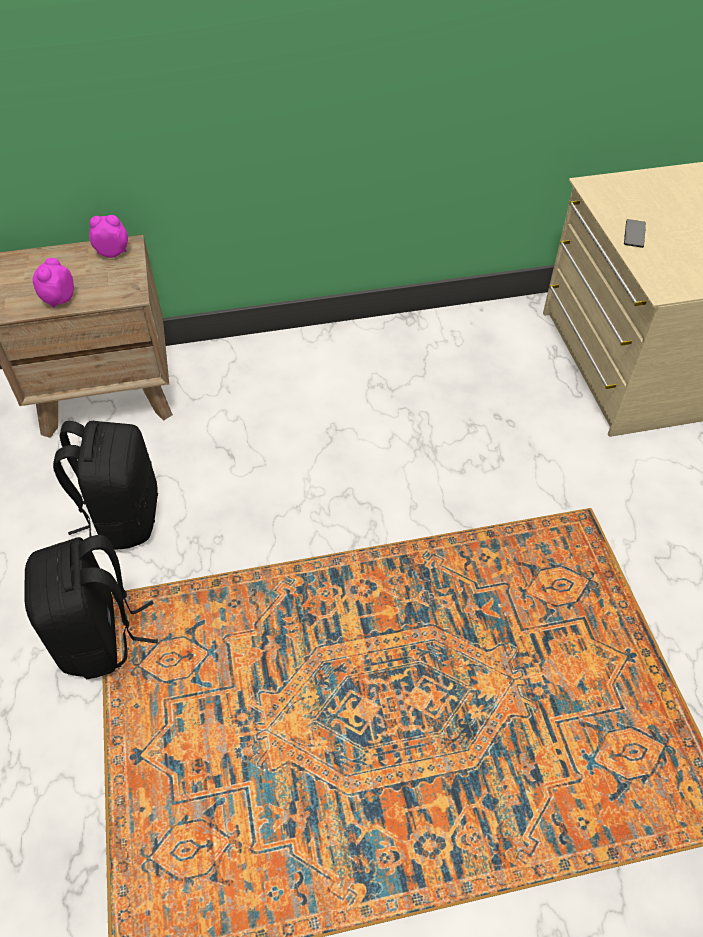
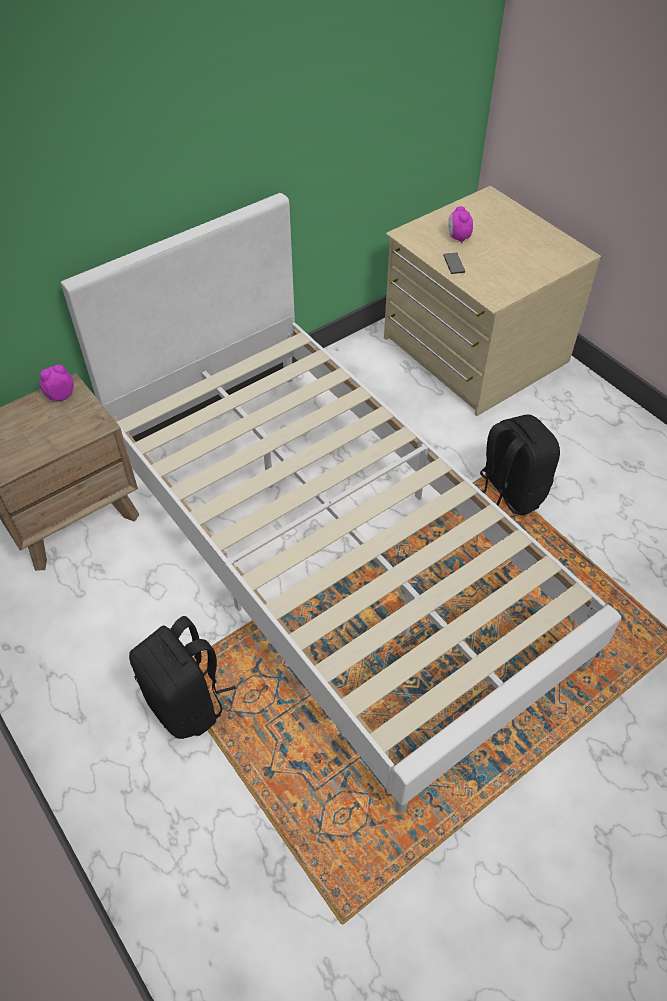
camera: 25 degrees left, 0 degrees up
alarm clock [33,258,74,308] -> alarm clock moved to [448,206,473,243]
black backpack [53,421,158,550] -> black backpack moved to [480,414,560,515]
none -> white bed [61,193,621,814]

